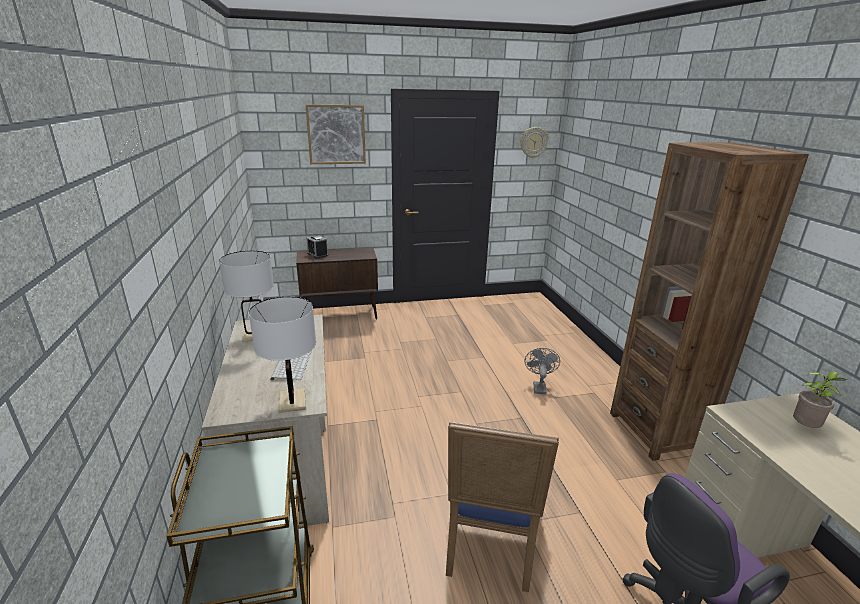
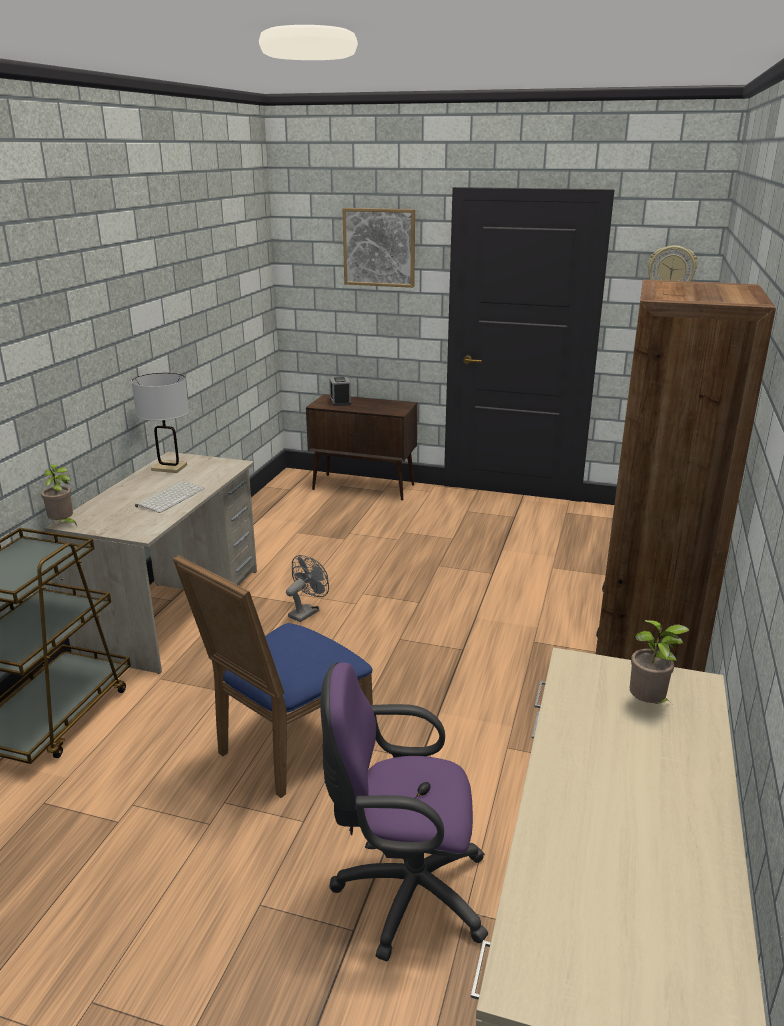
camera: 30 degrees right, 0 degrees up
white table lamp [249,297,316,413] -> none
grey fan [525,348,560,395] -> grey fan moved to [286,555,329,622]
none -> potted plant [41,465,77,525]

